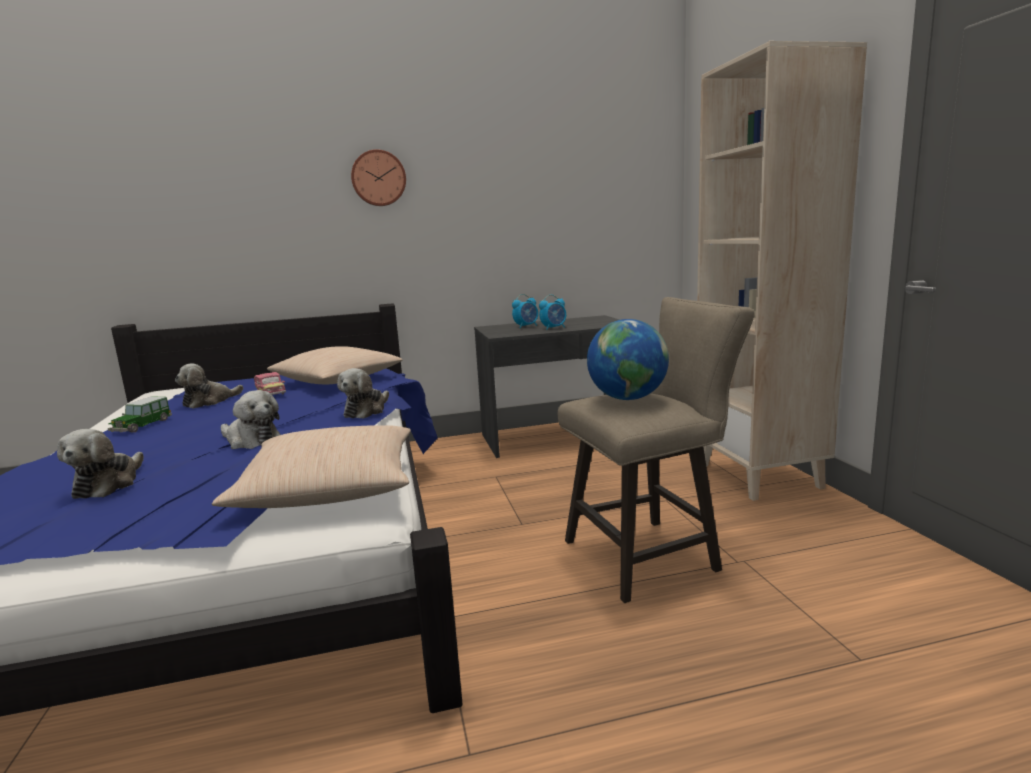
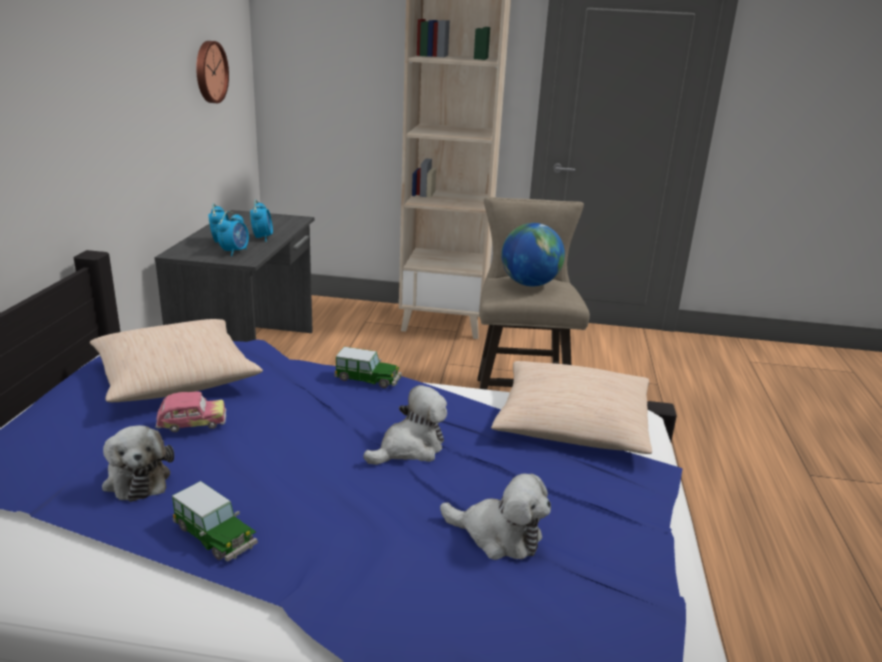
camera: 70 degrees left, 10 degrees up
plush toy [337,368,389,419] -> toy car [334,347,402,388]
wall clock [351,149,406,206] -> wall clock moved to [196,41,229,103]
none -> alarm clock [217,211,249,256]

